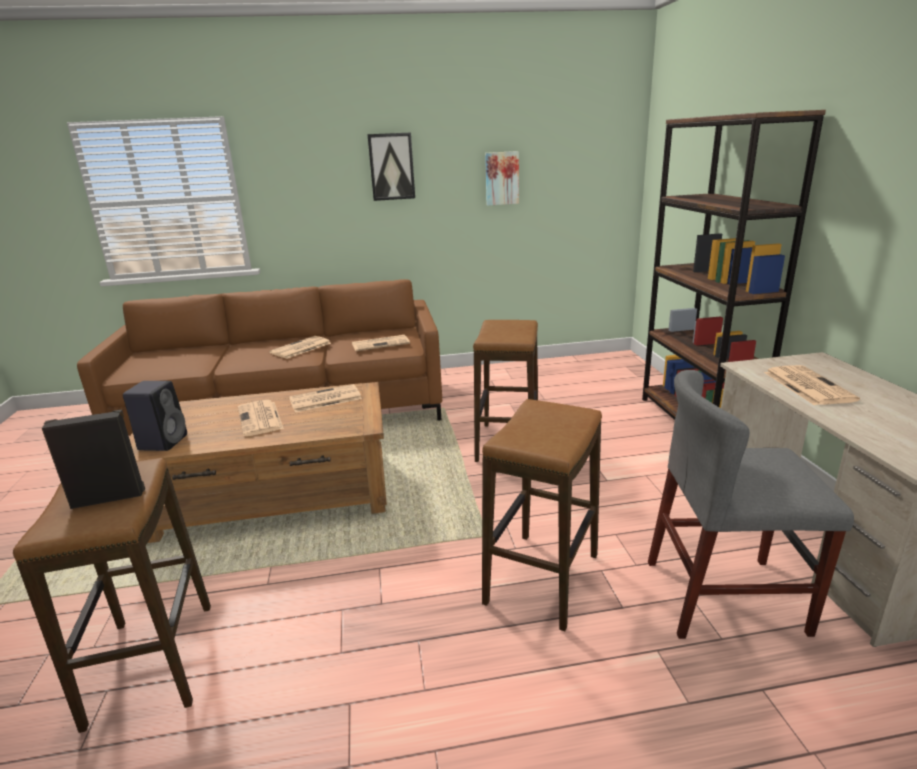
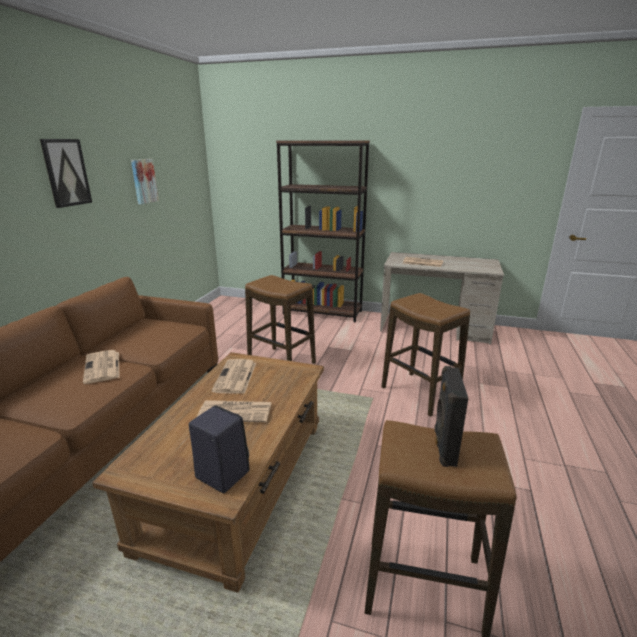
camera: 65 degrees left, 0 degrees up
newspaper [352,335,410,351] -> none
grey chair [648,370,854,639] -> none

